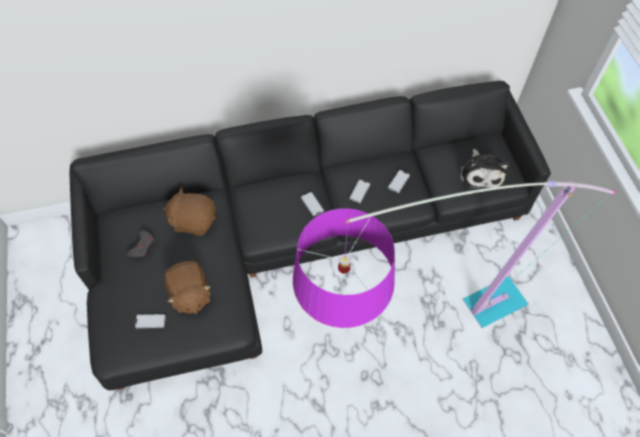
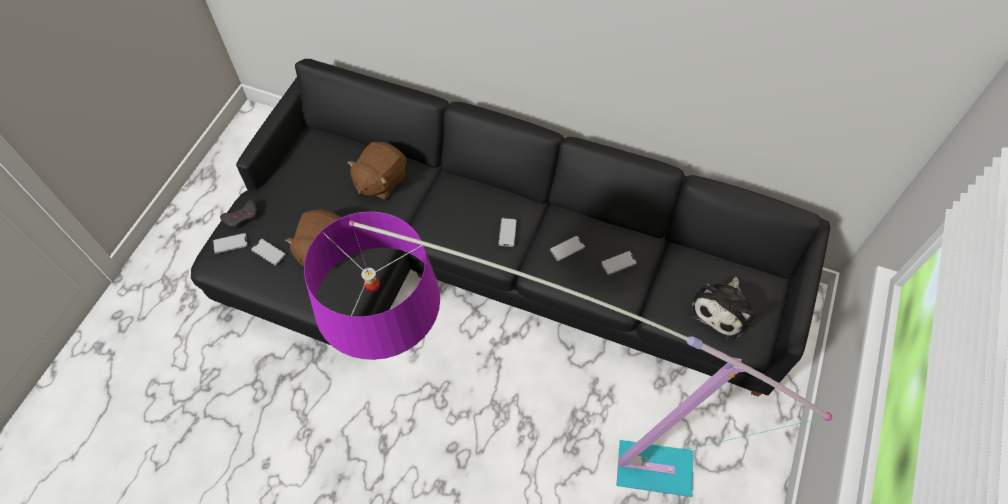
camera: 35 degrees right, 0 degrees up
grey game controller [126,230,154,257] -> grey game controller moved to [220,200,257,229]
brown plush toy [163,187,216,236] -> brown plush toy turned 105 degrees counterclockwise [347,142,406,200]
none -> phone [213,233,247,254]

